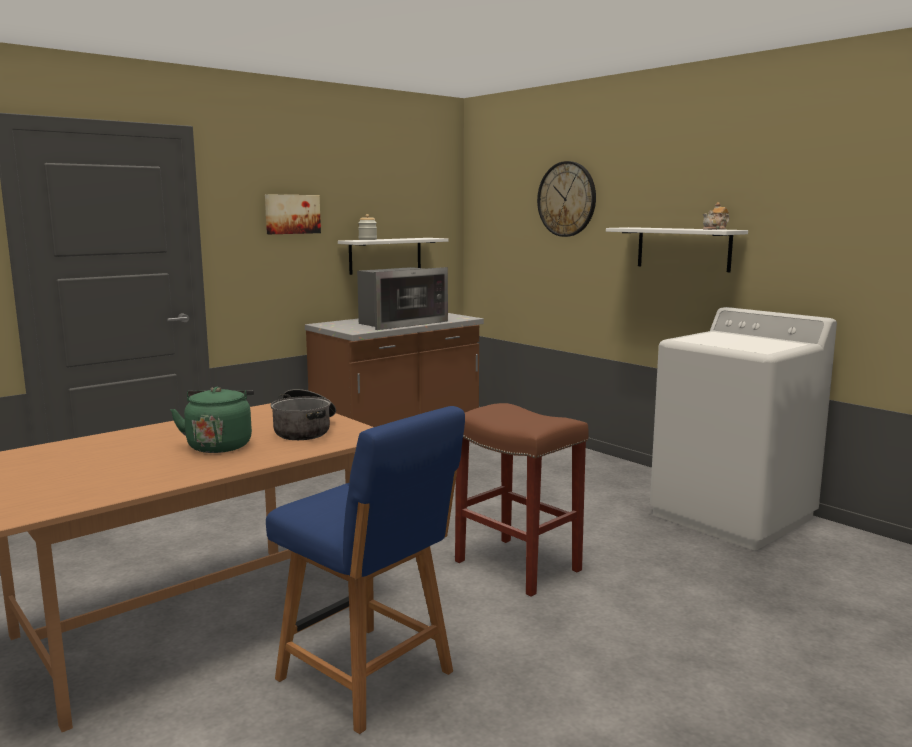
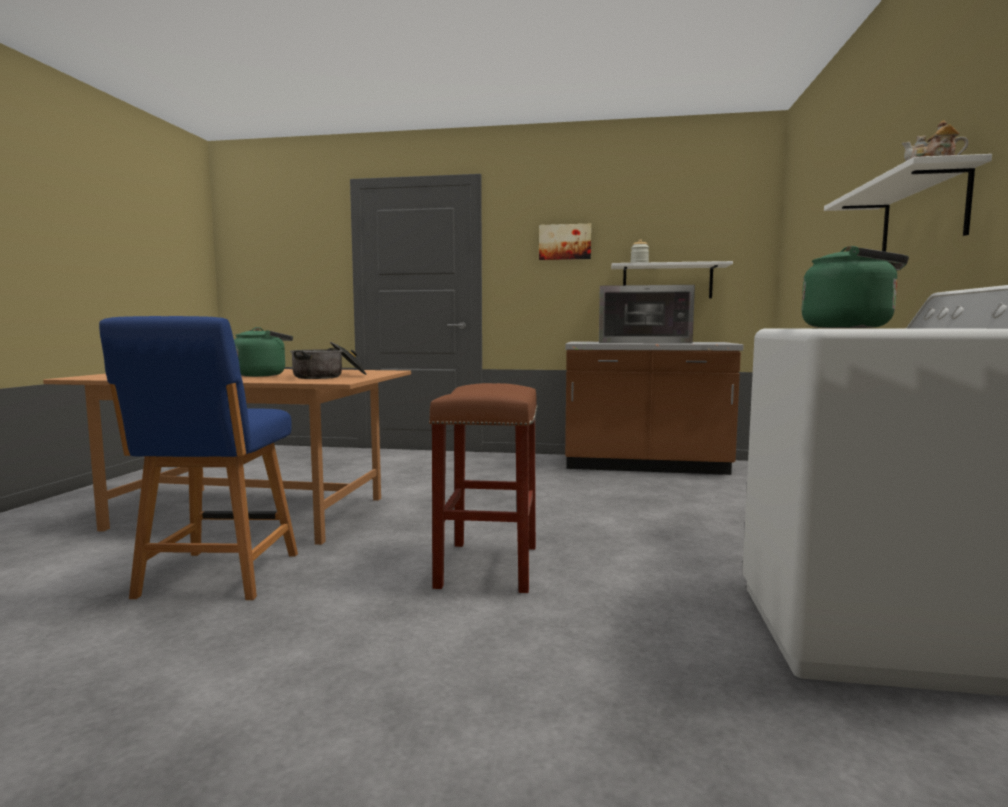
camera: 50 degrees right, 5 degrees down
wall clock [537,161,596,237] -> none
none -> green kettle [801,246,909,328]

